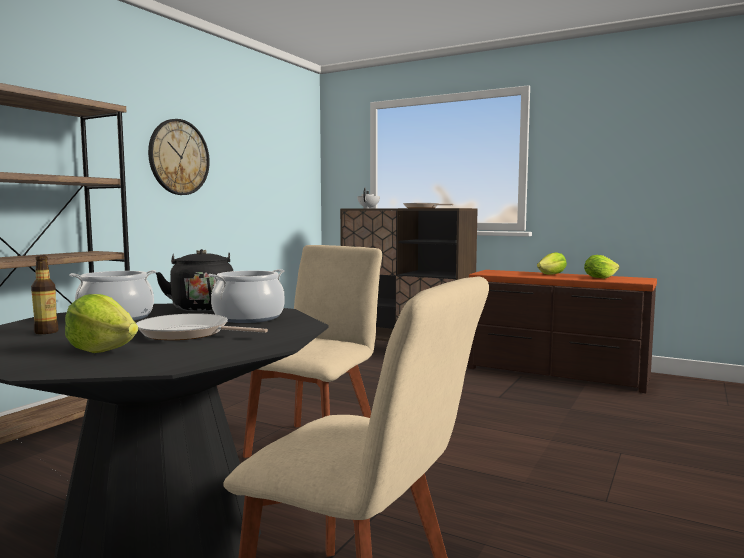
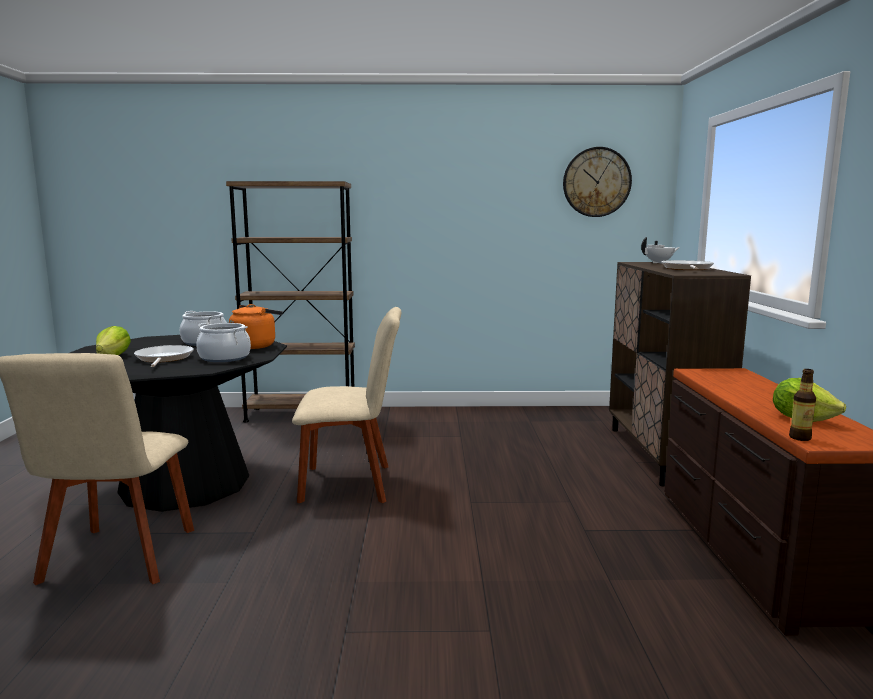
camera: 60 degrees right, 5 degrees up
bottle [31,256,59,334] -> bottle moved to [789,369,816,441]
wall clock [148,119,210,195] -> wall clock moved to [563,147,632,217]
black kettle [156,249,233,312] -> orange kettle [229,304,283,349]
lettuce [537,252,567,275] -> none

